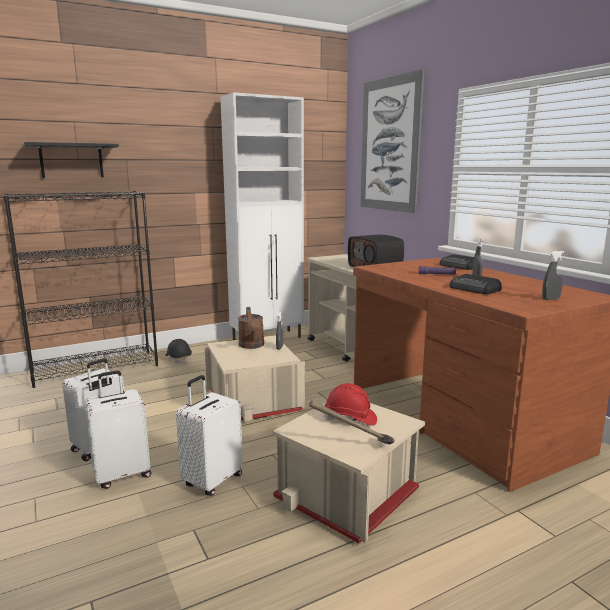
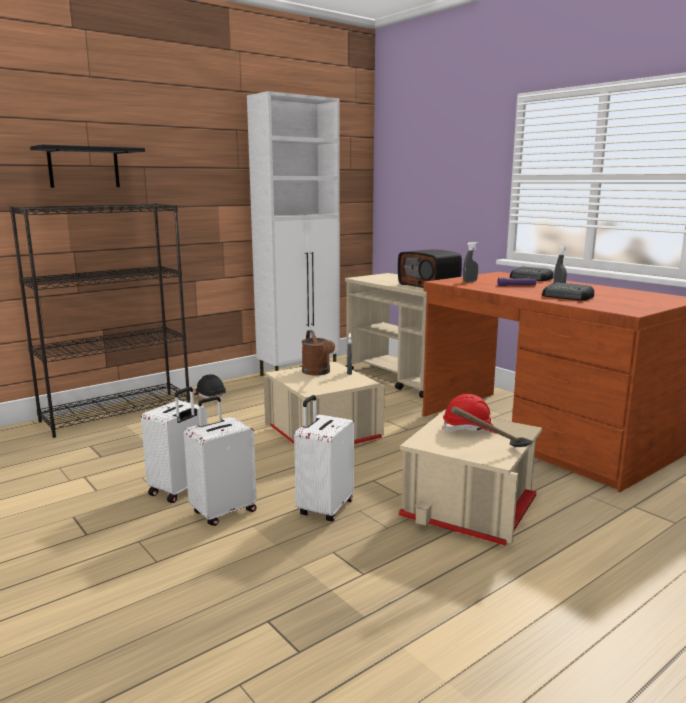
camera: 10 degrees left, 0 degrees up
picture [361,69,424,213] -> none
grey spray bottle [542,251,564,300] -> grey spray bottle moved to [463,242,478,282]

